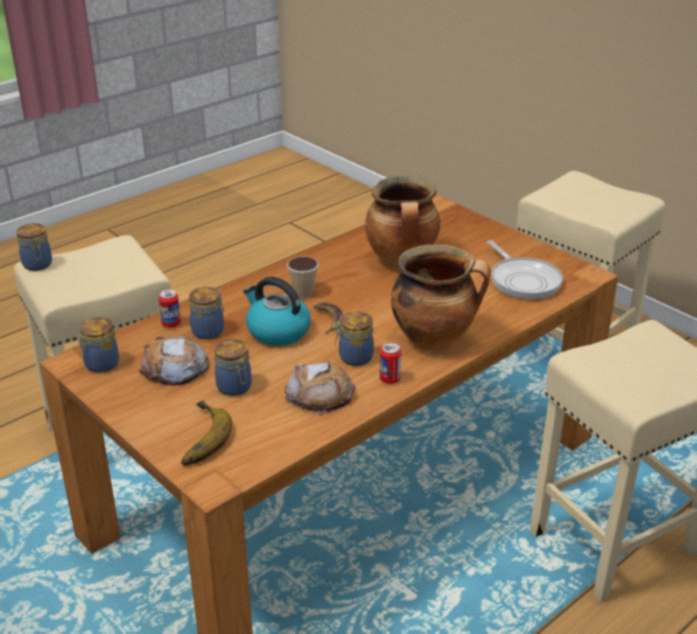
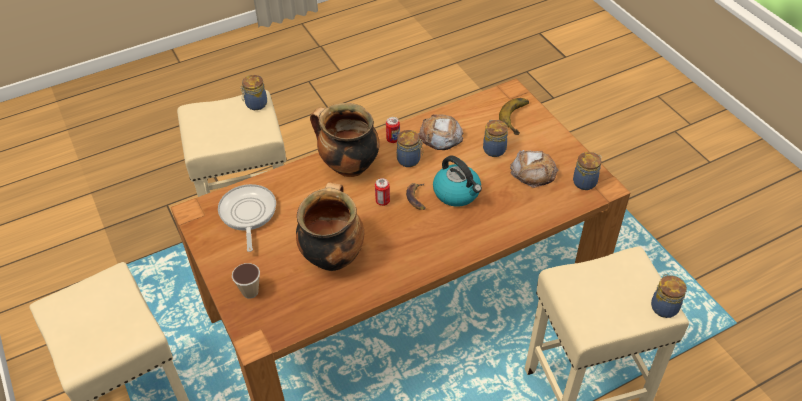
camera: 165 degrees left, 15 degrees up
can [159,289,181,328] -> can moved to [375,178,390,206]
jar [189,287,224,339] -> jar moved to [240,75,267,110]
cup [287,256,319,299] -> cup moved to [232,263,260,299]

